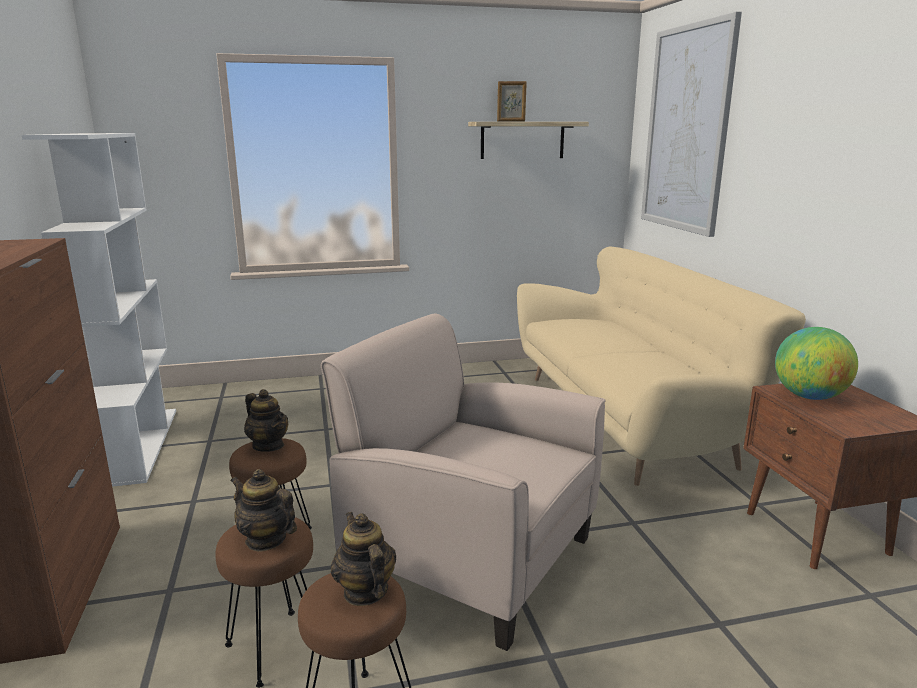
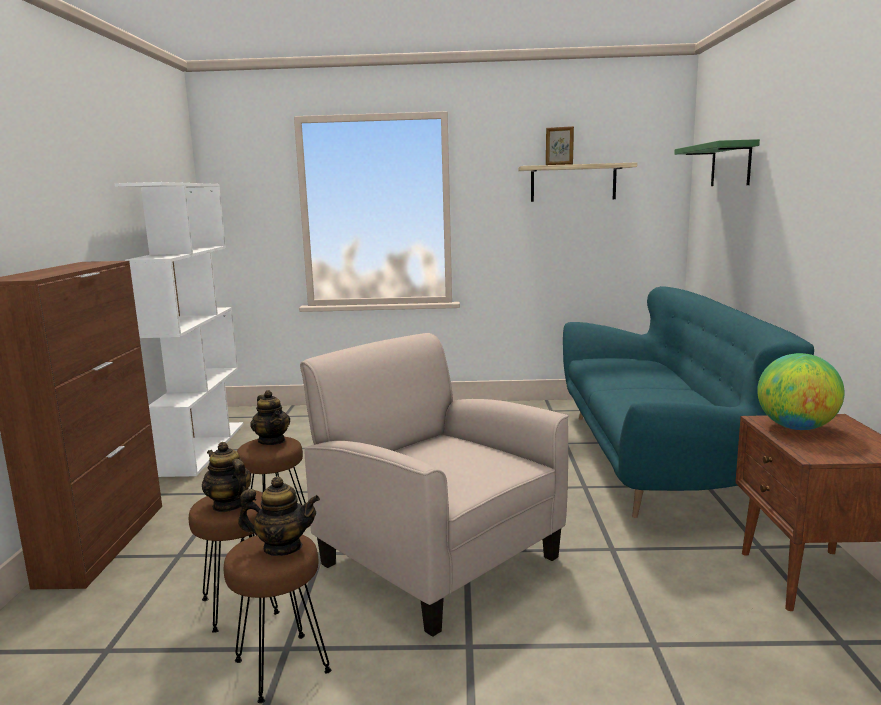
camera: 15 degrees right, 5 degrees down
teapot [331,512,396,606] -> teapot turned 105 degrees clockwise [238,476,320,556]
beige sofa [517,247,806,486] -> turquoise sofa [563,286,814,518]
picture [641,11,742,237] -> green shelf [674,139,760,186]

